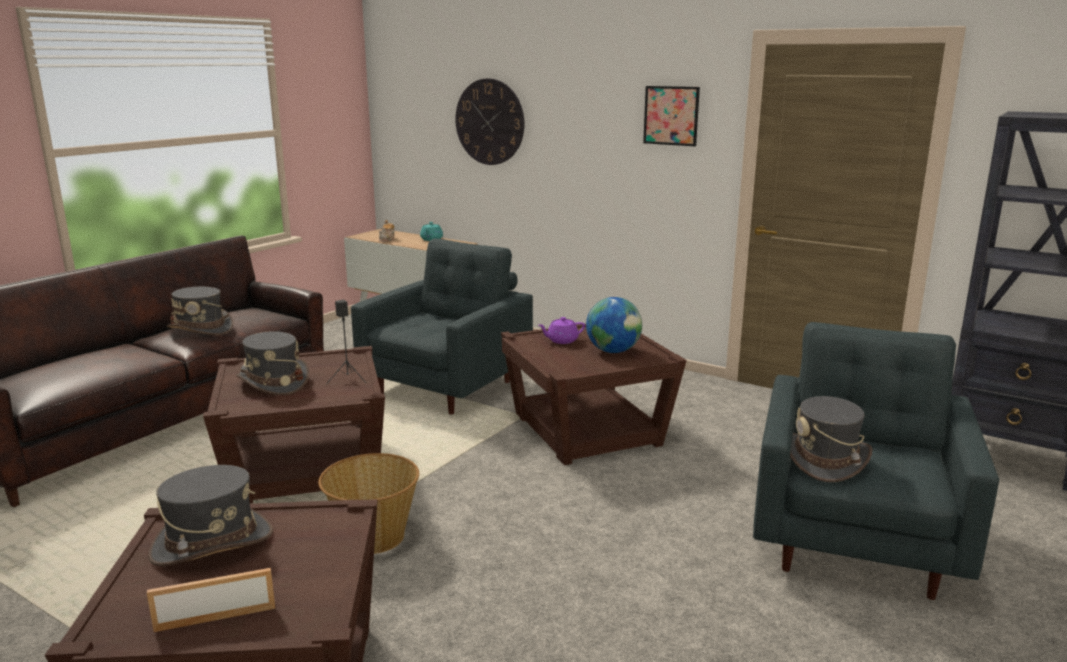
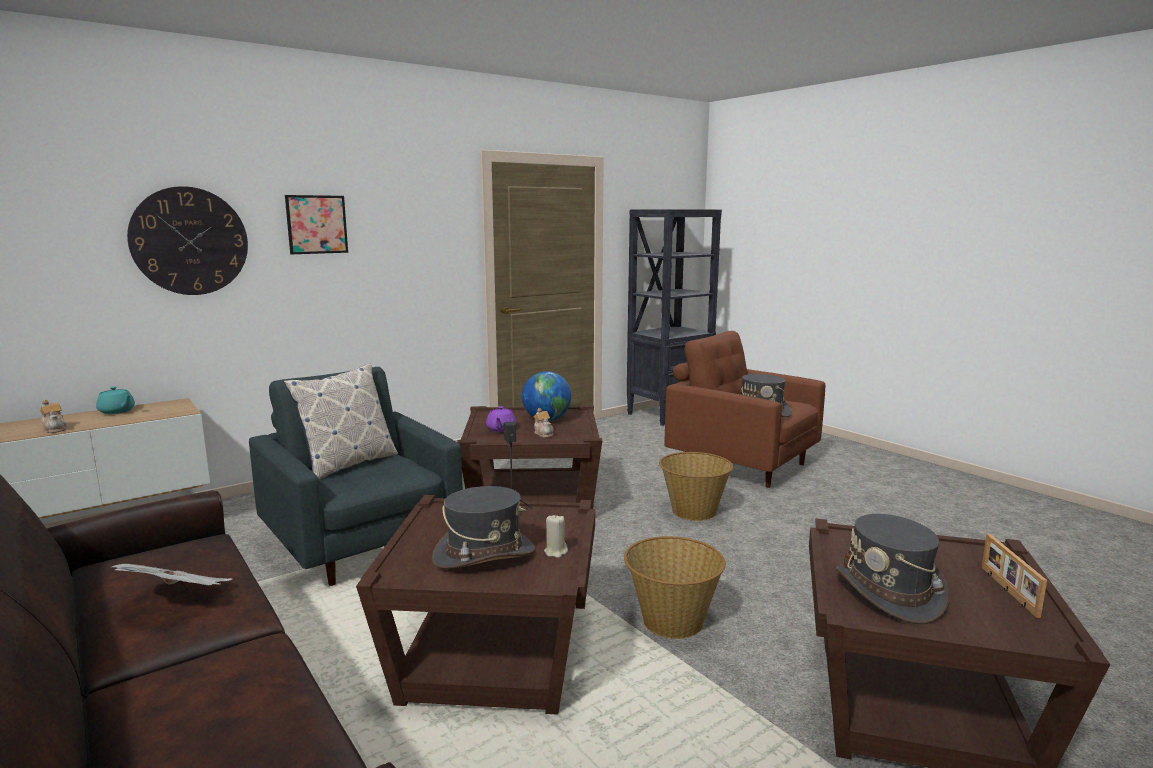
camera: 70 degrees left, 5 degrees down
grey hat [167,287,233,335] -> newspaper [112,564,232,586]
picture [643,86,700,146] -> picture moved to [285,195,348,254]
grey armchair [753,322,999,600] -> brown armchair [665,331,825,488]
none -> pillow [284,364,398,481]
none -> teapot [534,408,554,438]
none -> beige candle [544,514,568,558]
none -> basket [659,452,733,521]

